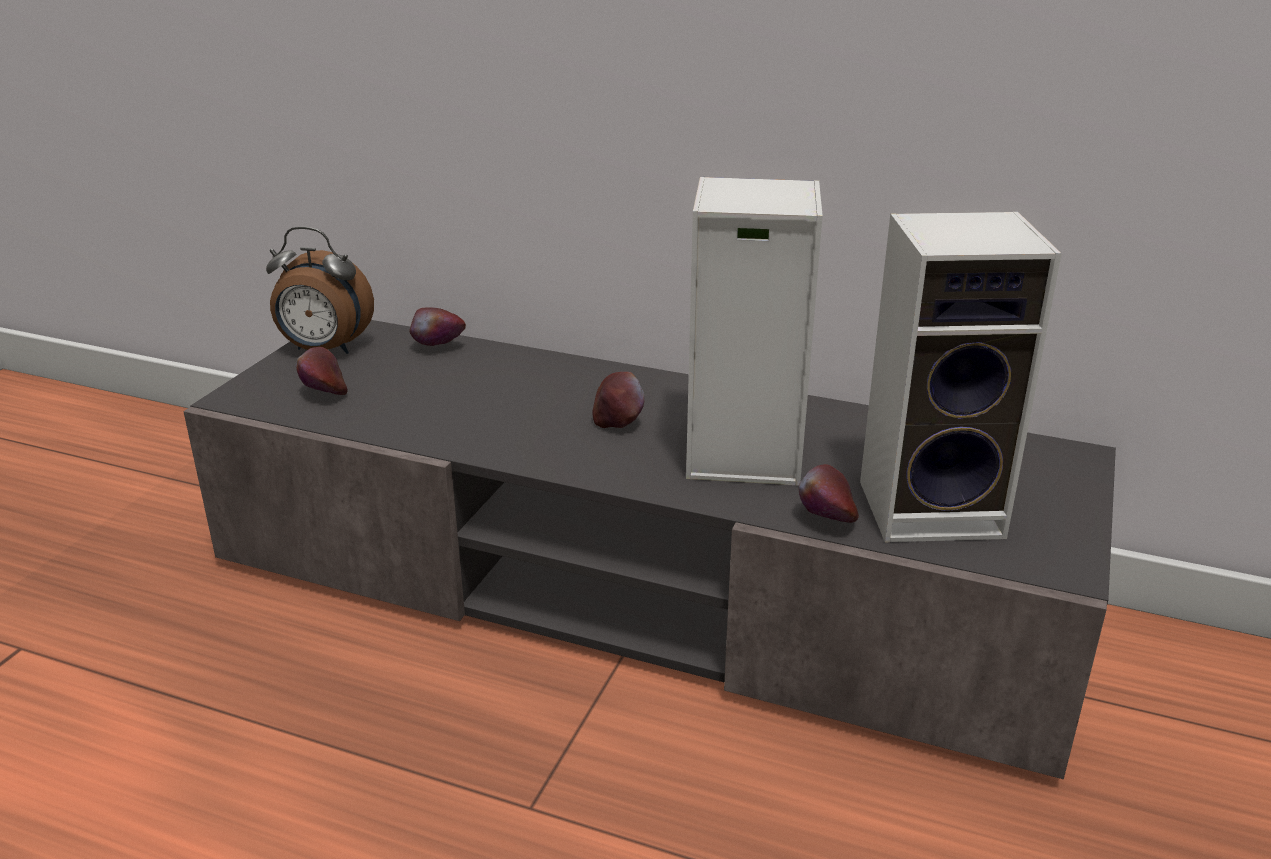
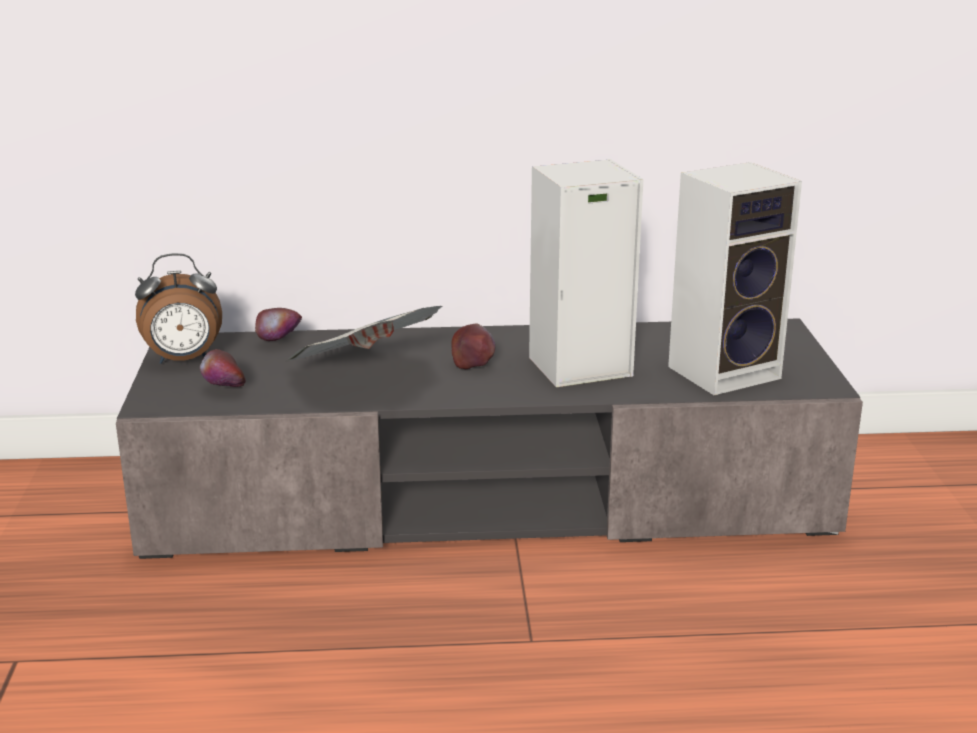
camera: 25 degrees left, 5 degrees down
apple [798,464,859,523] -> none
none -> newspaper [285,306,443,362]

